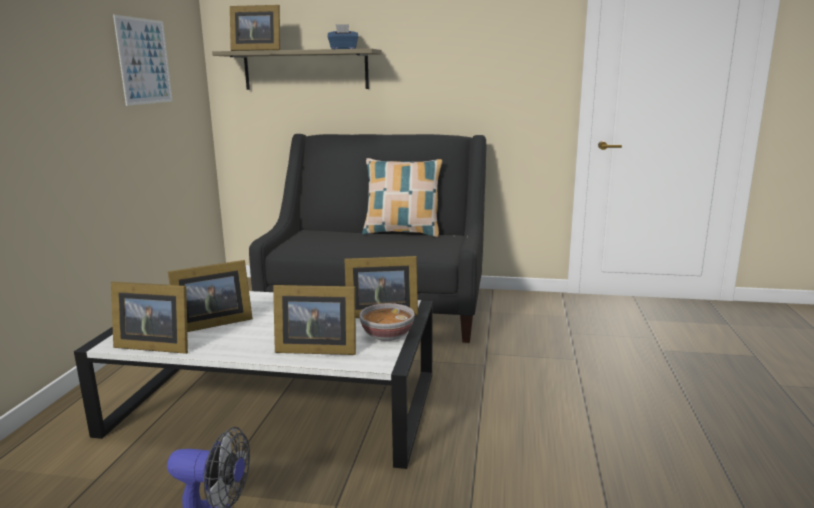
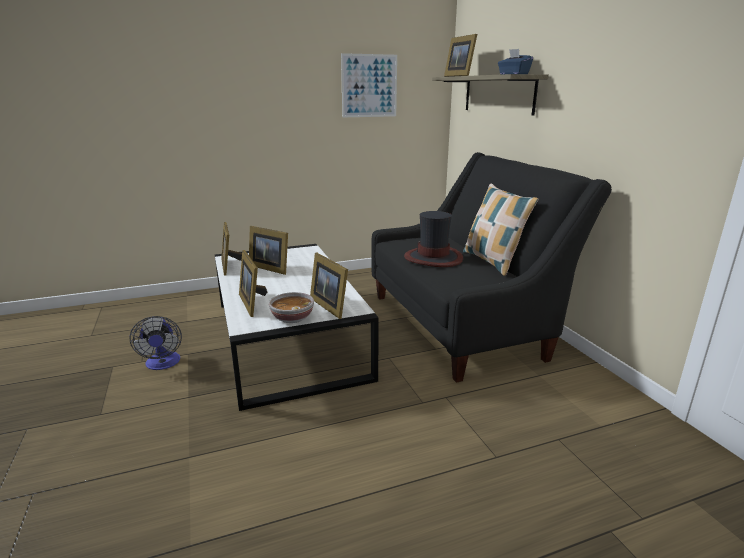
camera: 60 degrees right, 5 degrees up
none -> hat [404,211,463,267]

